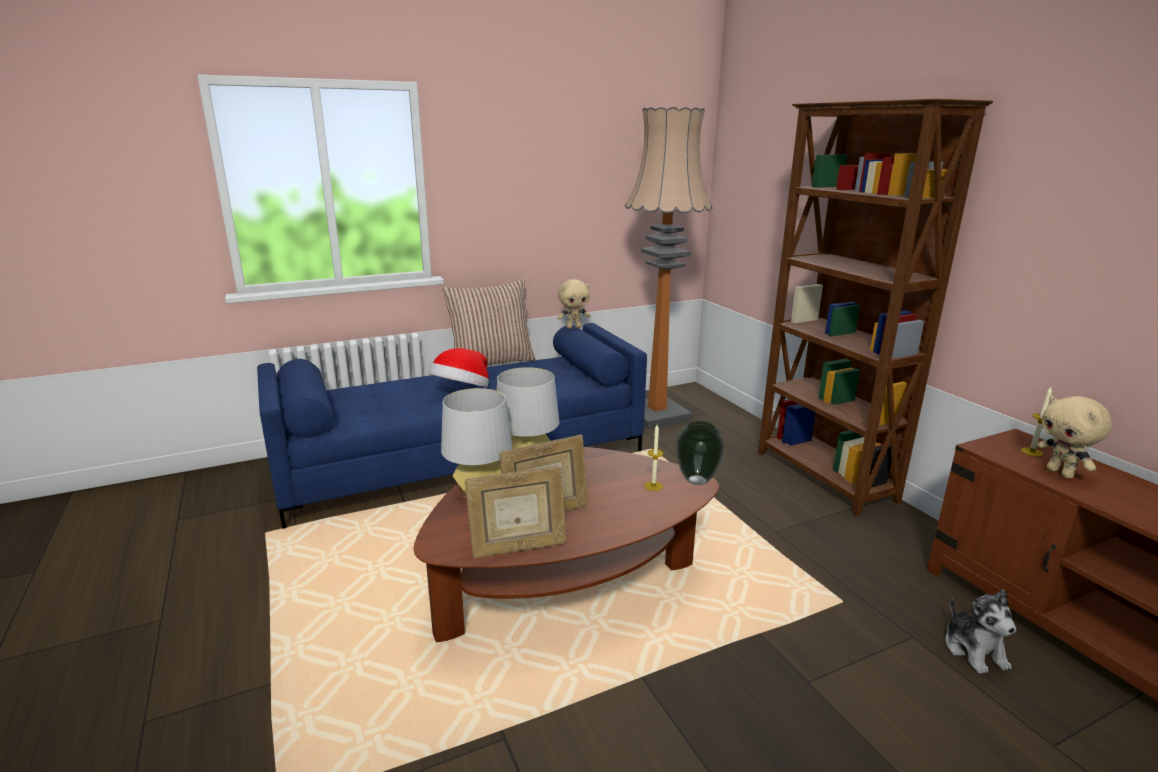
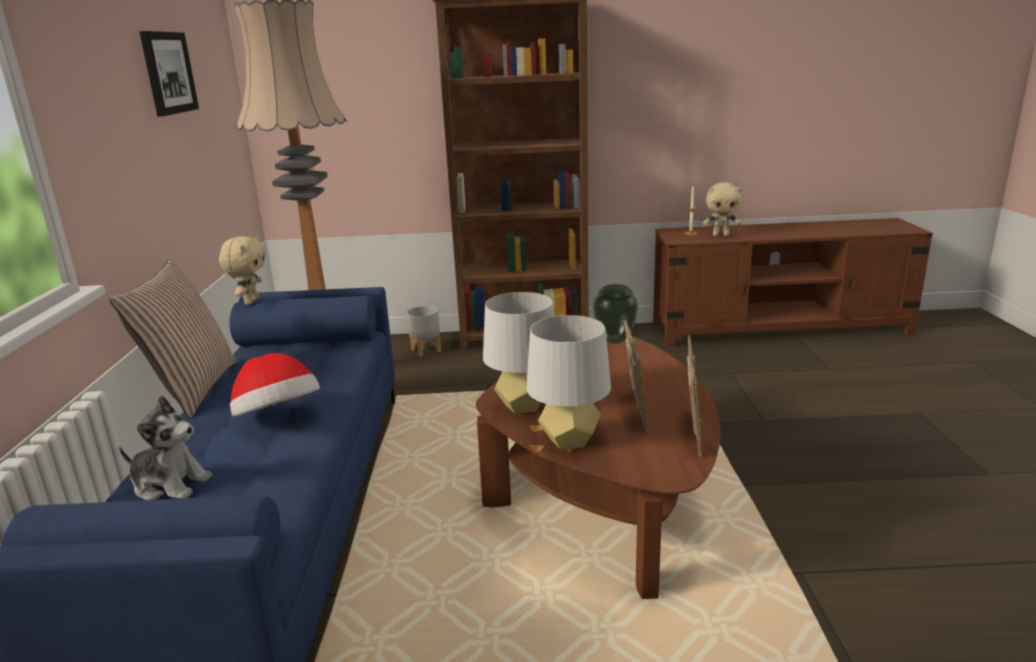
camera: 65 degrees left, 0 degrees up
candle [645,424,664,491] -> none
plush toy [945,589,1016,674] -> plush toy moved to [119,396,212,500]
none -> picture [139,31,199,116]
none -> grey planter [407,306,441,357]

